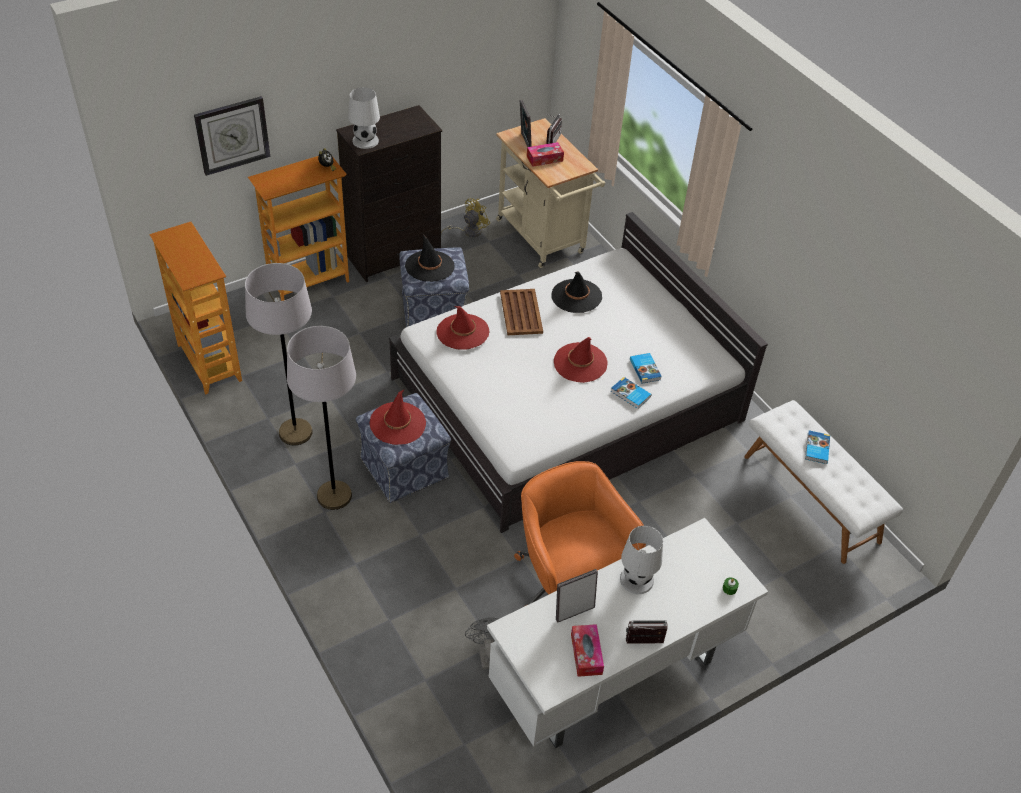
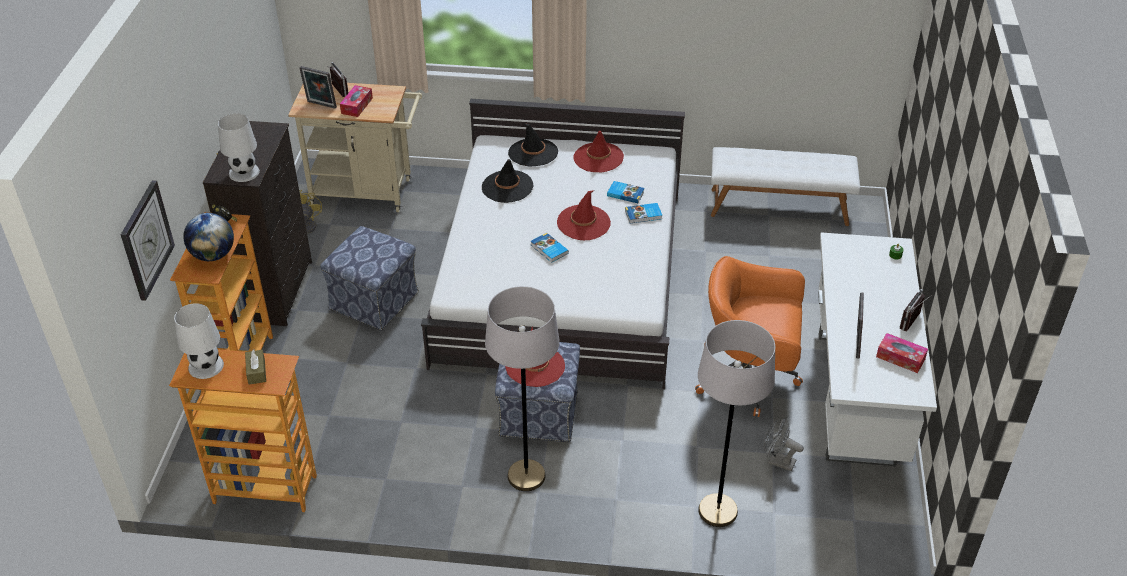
camera: 50 degrees left, 5 degrees down
grey floor lamp [245,263,313,445] -> grey floor lamp moved to [698,320,775,527]
black hat [405,234,455,282] -> black hat moved to [508,123,558,166]
red hat [436,306,489,350] -> red hat moved to [573,131,624,172]
brown tray [500,289,543,335] -> none
white table lamp [620,526,663,594] -> white table lamp moved to [174,303,224,379]
book [805,430,830,464] -> book moved to [531,233,569,263]
none -> globe [183,213,234,261]
none -> brown tissue box [245,349,266,385]

